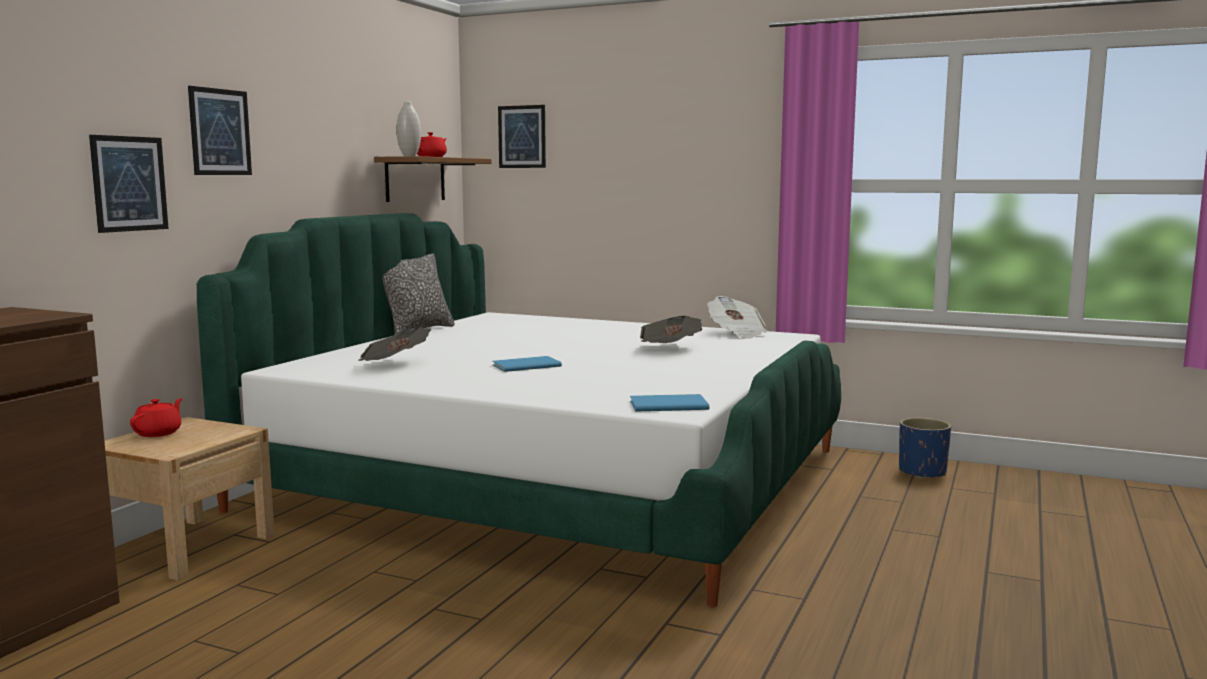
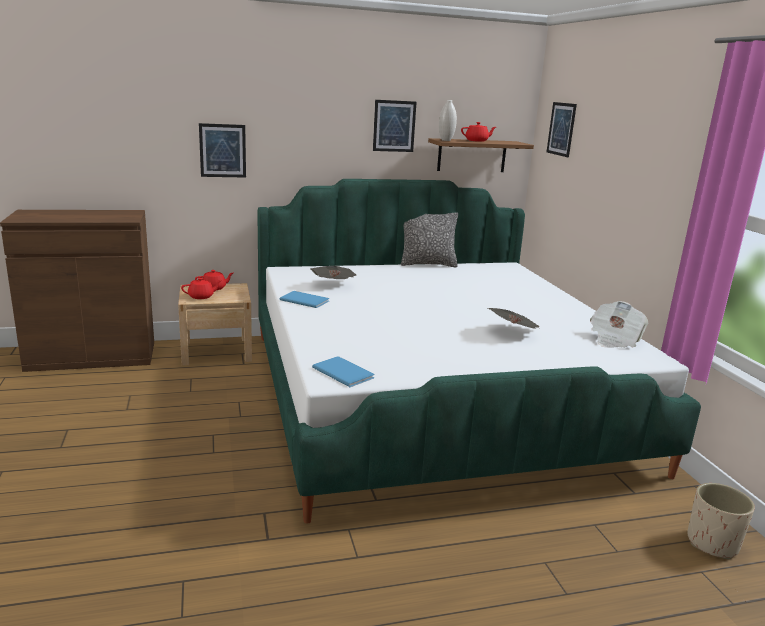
camera: 50 degrees right, 10 degrees up
picture [188,86,252,175] -> picture moved to [373,100,417,152]
blue book [492,356,562,372] -> blue book moved to [280,291,329,308]
blue planter [899,418,951,479] -> beige planter [687,483,755,559]
none -> red teapot [181,278,222,299]

